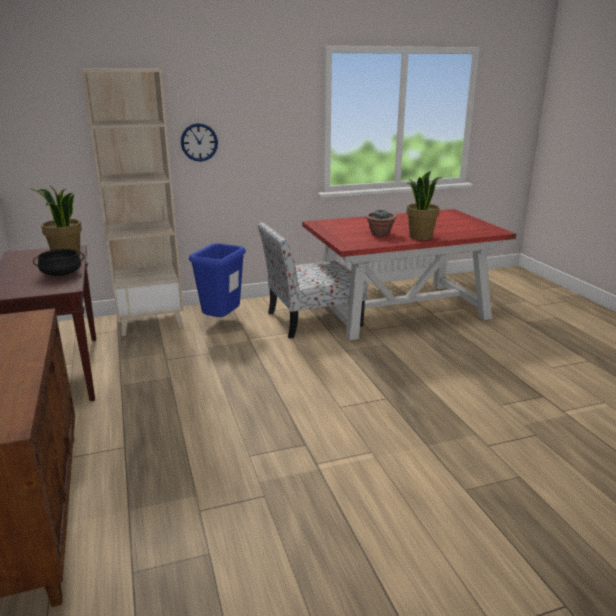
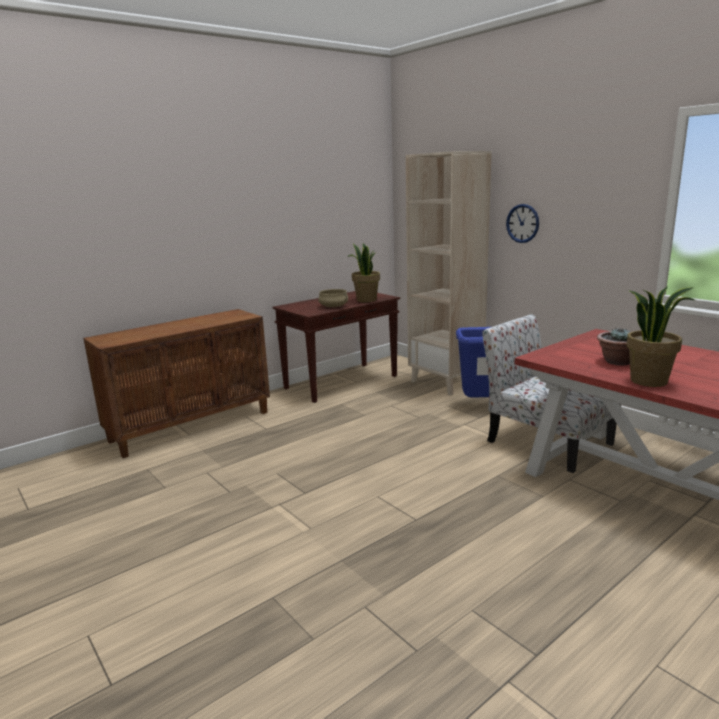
camera: 70 degrees right, 5 degrees down
black cooking pot [33,249,84,276] -> beige cooking pot [318,289,348,307]

